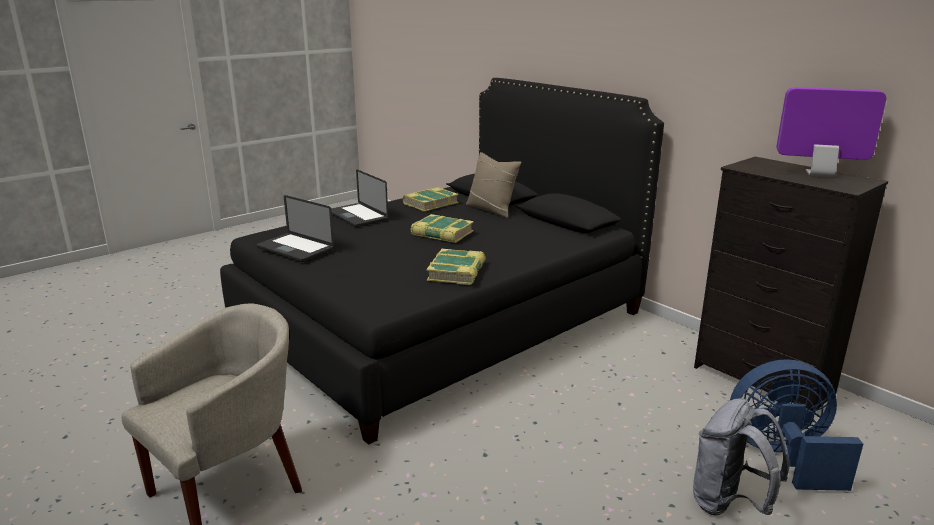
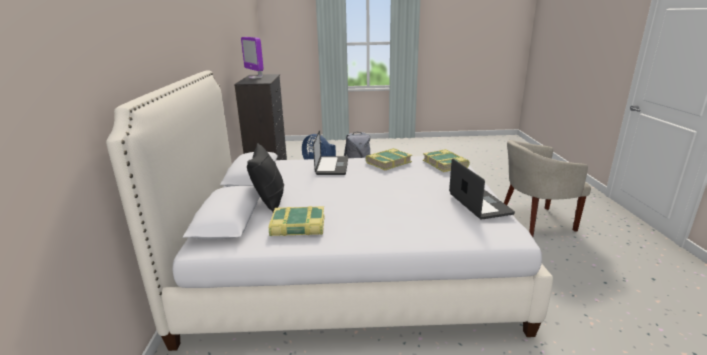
camera: 140 degrees left, 0 degrees up
black bed [220,78,664,445] -> white bed [106,71,553,351]
laptop [331,169,388,227] -> laptop moved to [313,130,348,175]
book [411,214,474,243] -> book moved to [423,149,470,172]
beige pillow [466,152,521,218] -> black pillow [247,143,284,212]

